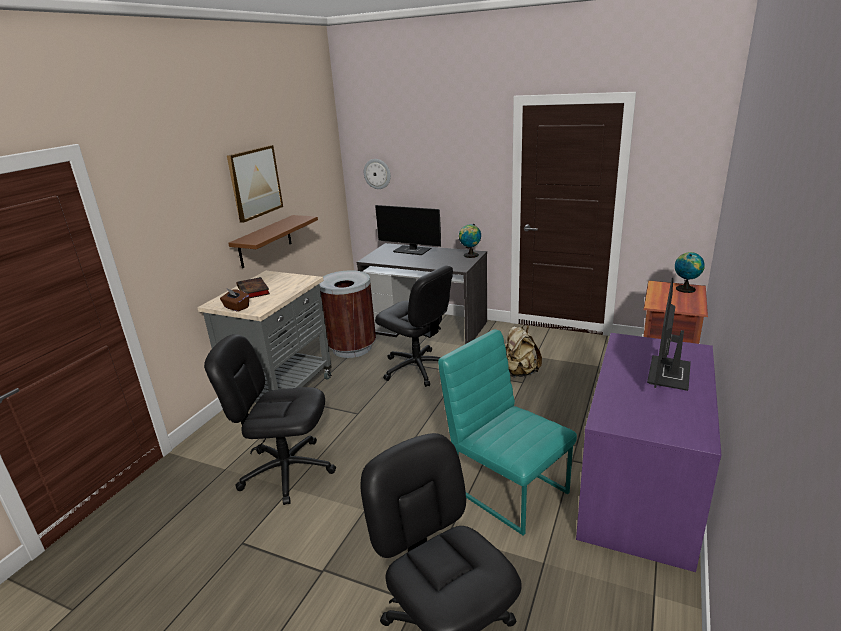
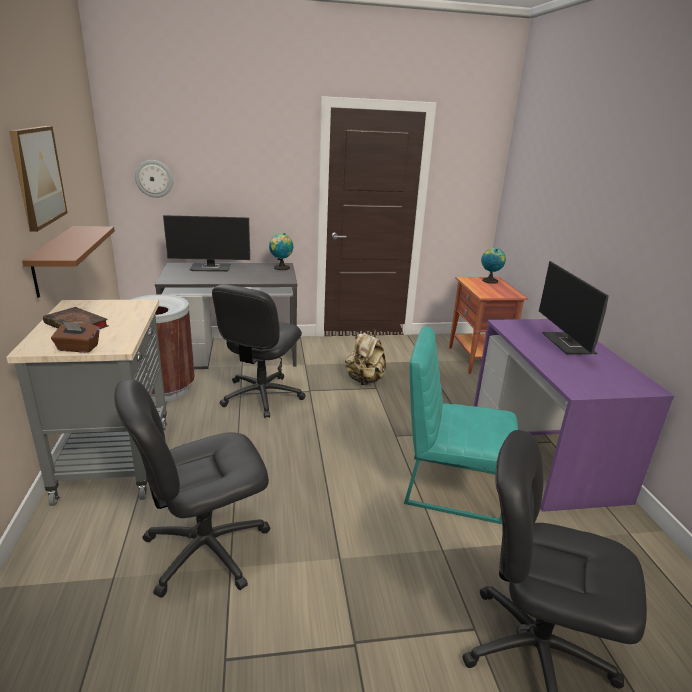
camera: 35 degrees left, 0 degrees up
black office chair [375,266,453,387] -> black office chair turned 105 degrees clockwise [212,284,306,418]

